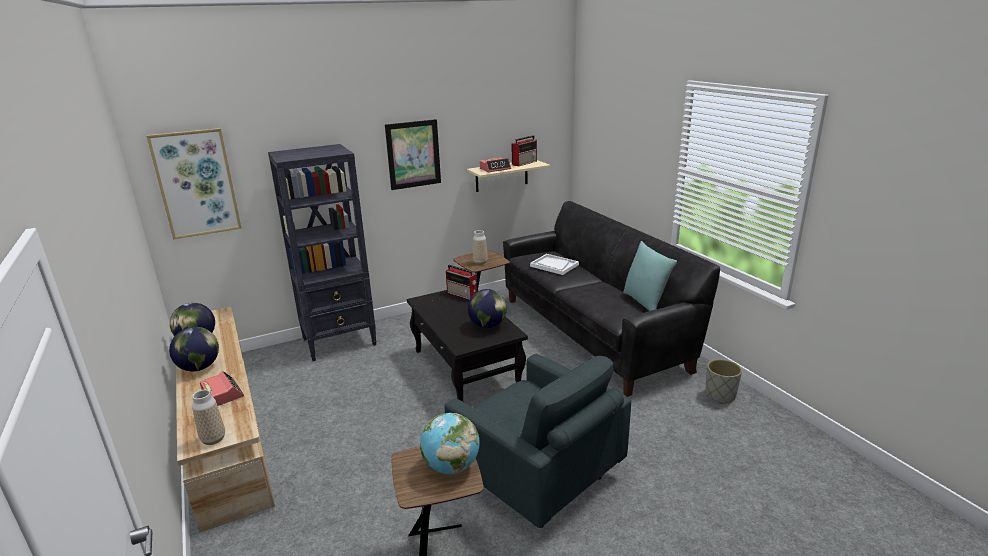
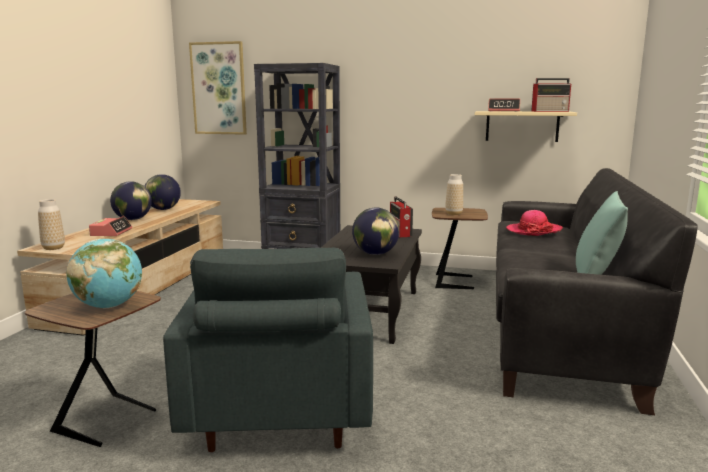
camera: 40 degrees right, 10 degrees down
picture [385,119,441,190] -> none
white tray [530,254,579,275] -> hat [506,210,563,236]
grey planter [705,359,742,404] -> none

